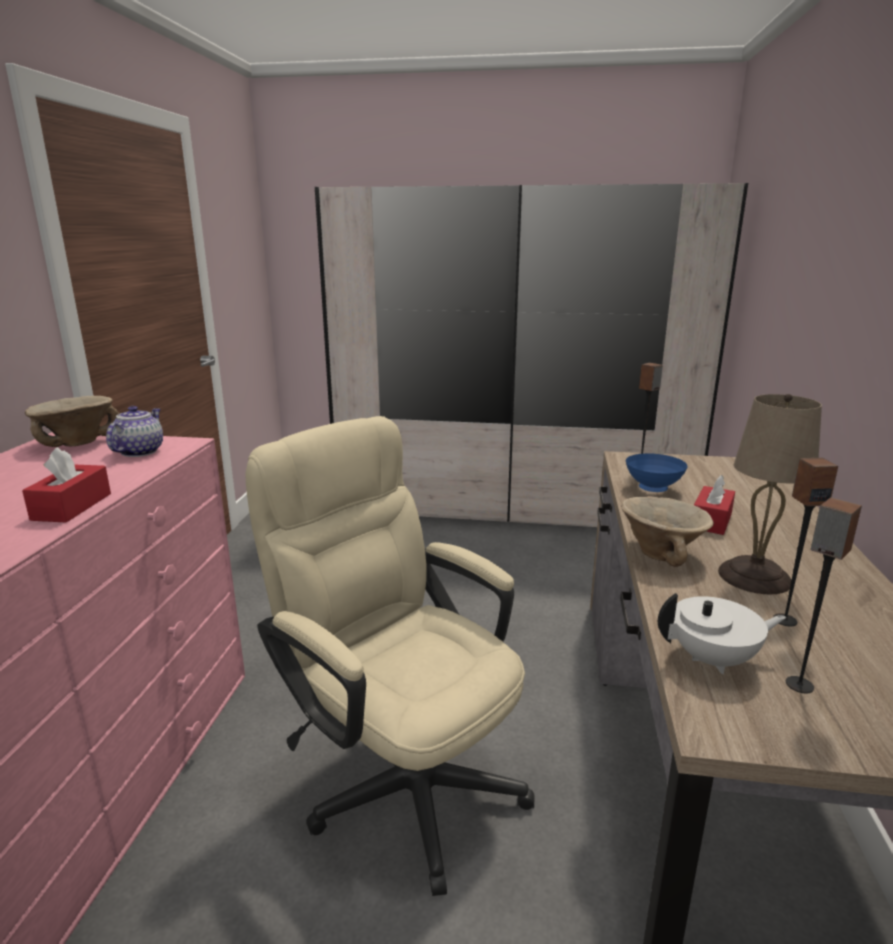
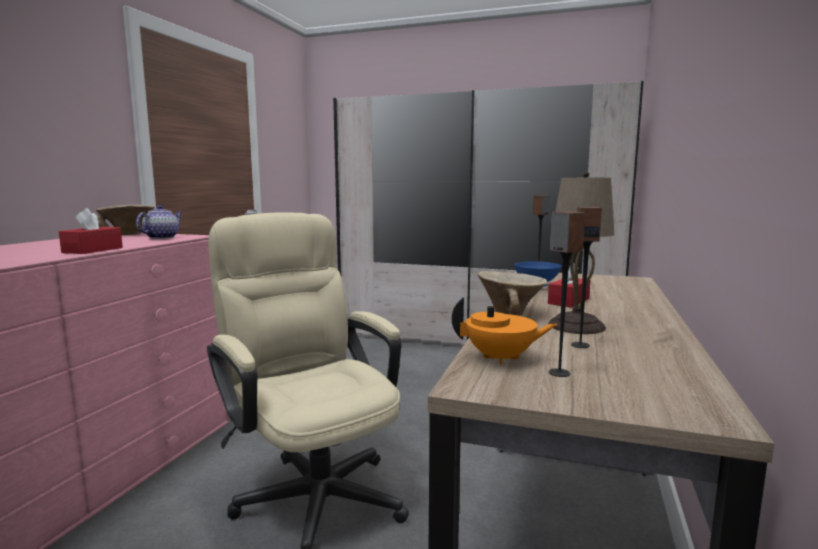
camera: 10 degrees right, 10 degrees down
white teapot [658,593,786,674] -> orange teapot [452,297,558,365]

